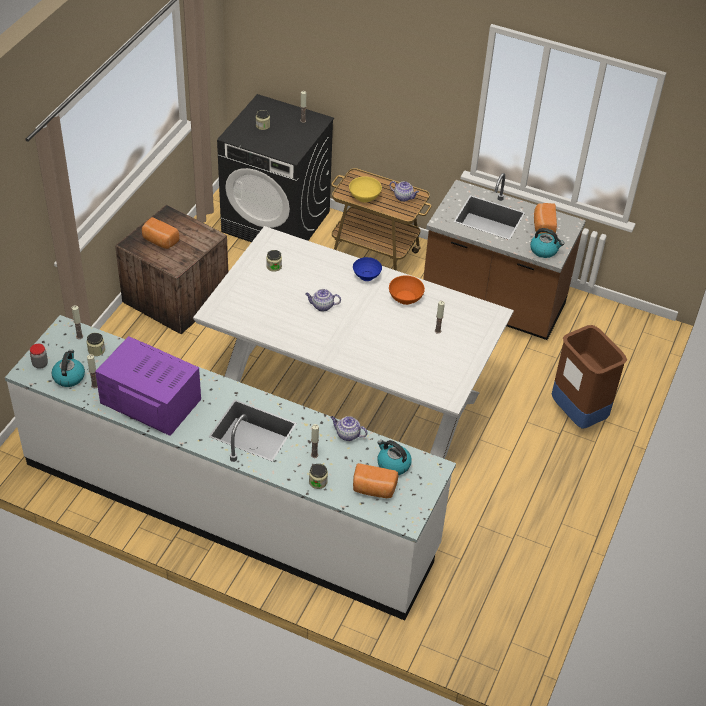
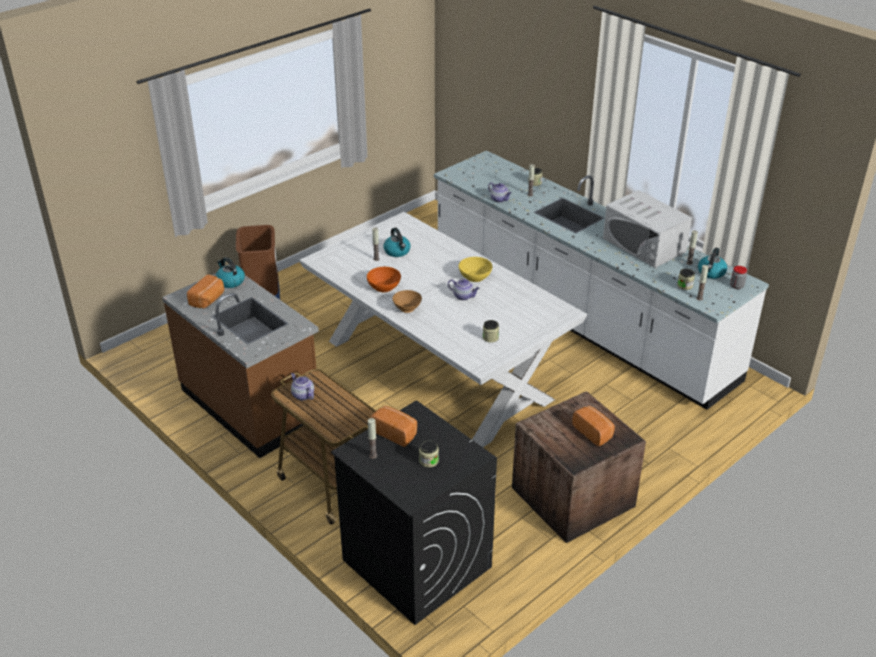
camera: 155 degrees left, 10 degrees down
purple microwave [95,336,201,436] -> white microwave [603,190,692,268]
yellow bowl [349,176,382,202] -> yellow bowl moved to [459,257,492,282]
blue bowl [353,257,382,281] -> brown bowl [392,290,422,313]
bread [353,463,398,498] -> bread moved to [370,406,417,447]
kettle [377,440,412,475] -> kettle moved to [383,228,411,257]

